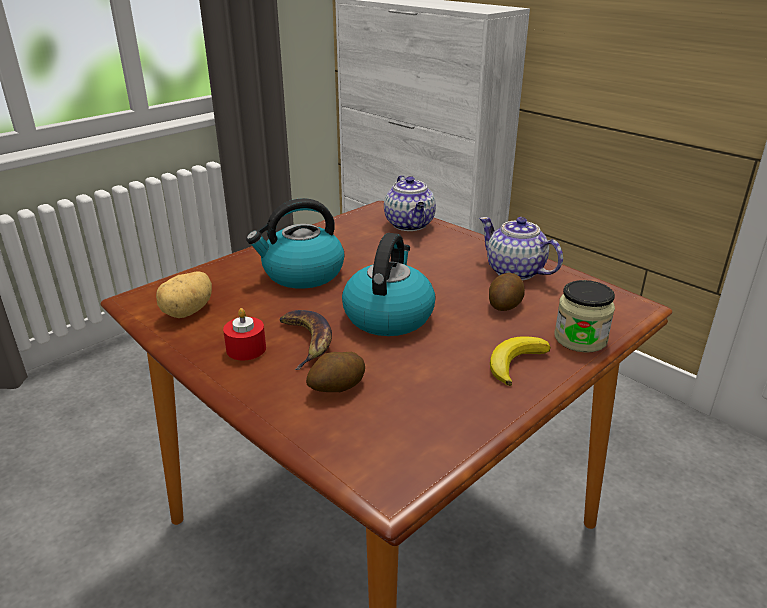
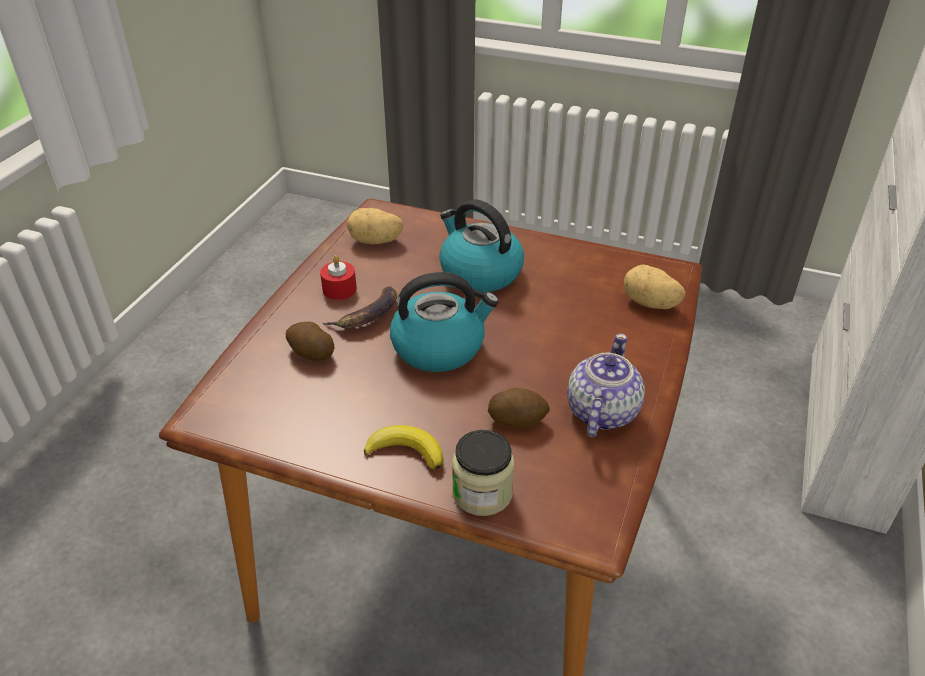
camera: 65 degrees right, 10 degrees up
teapot [384,175,436,231] -> potato [624,264,685,309]

